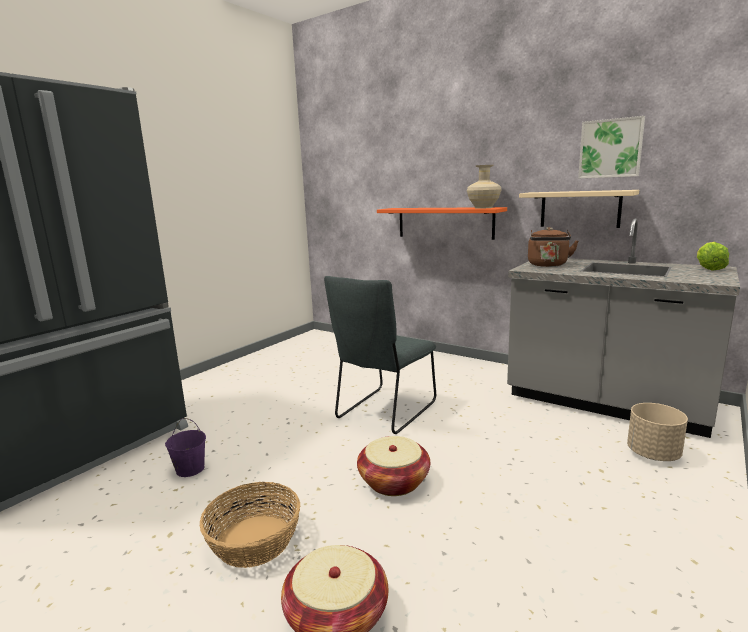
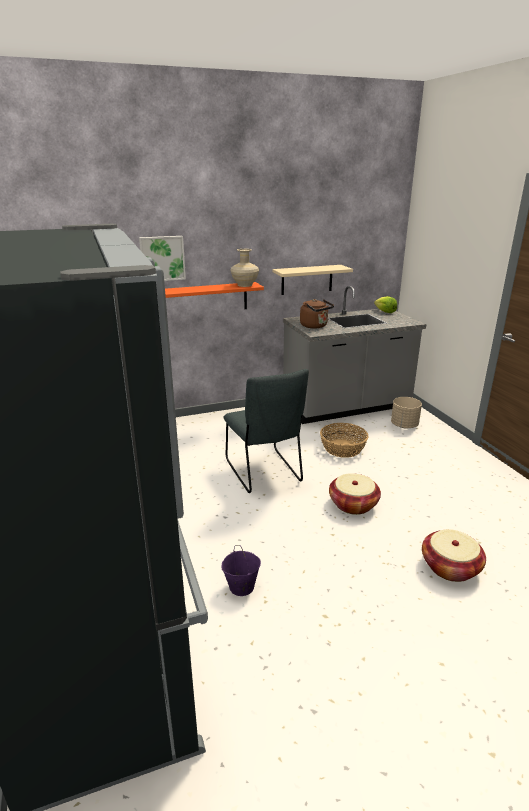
camera: 55 degrees left, 10 degrees up
basket [200,482,301,568] -> basket moved to [320,423,368,458]
picture [578,116,645,178] -> picture moved to [139,236,186,281]

